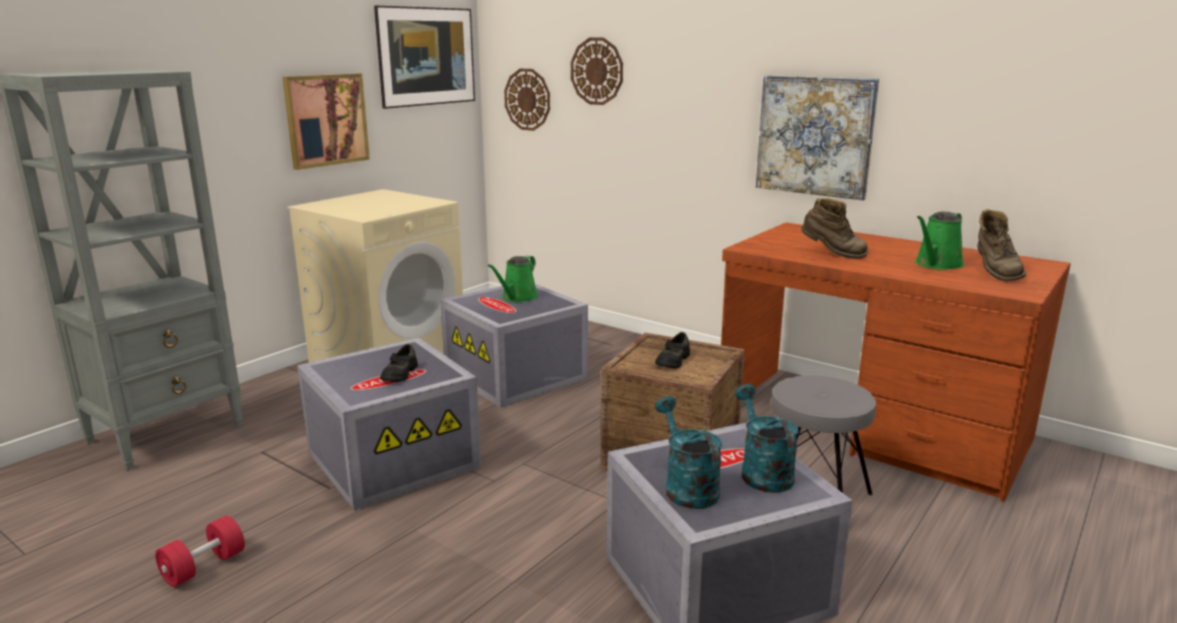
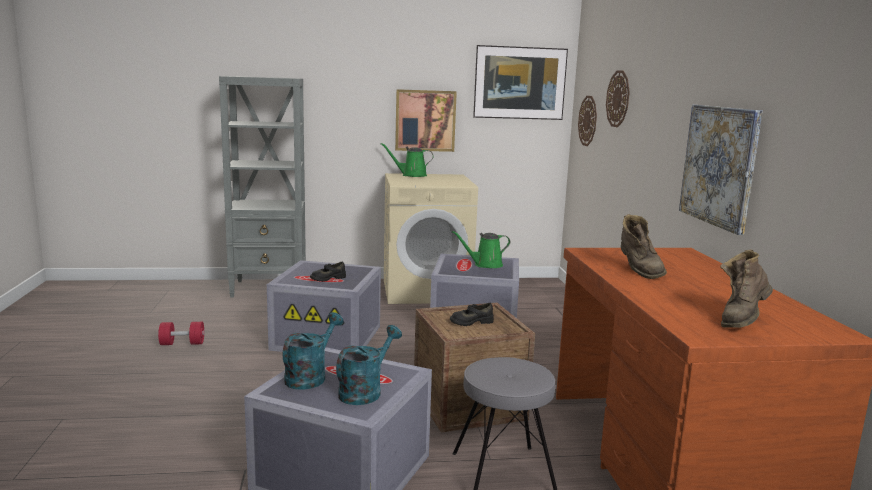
camera: 45 degrees right, 5 degrees down
green watering can [915,212,964,270] -> green watering can moved to [381,143,434,177]

